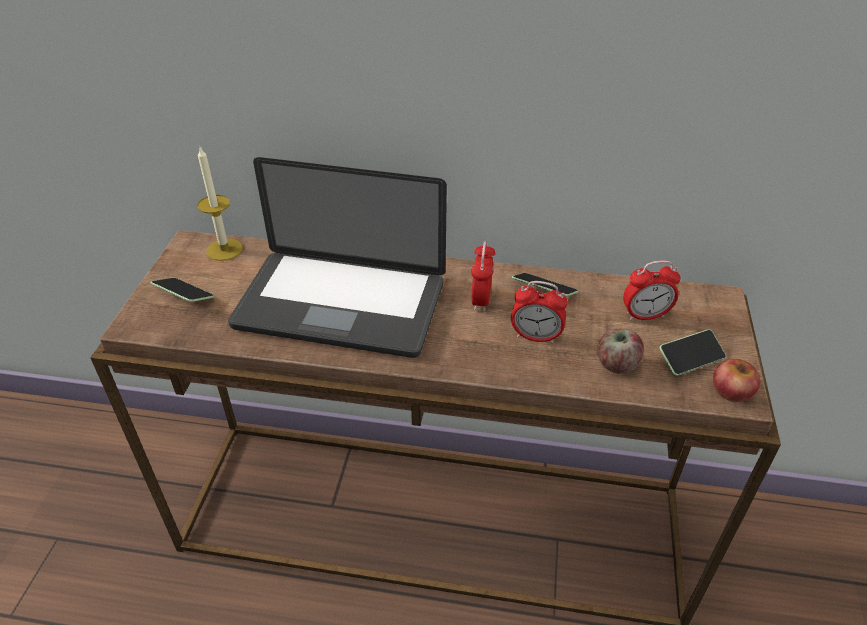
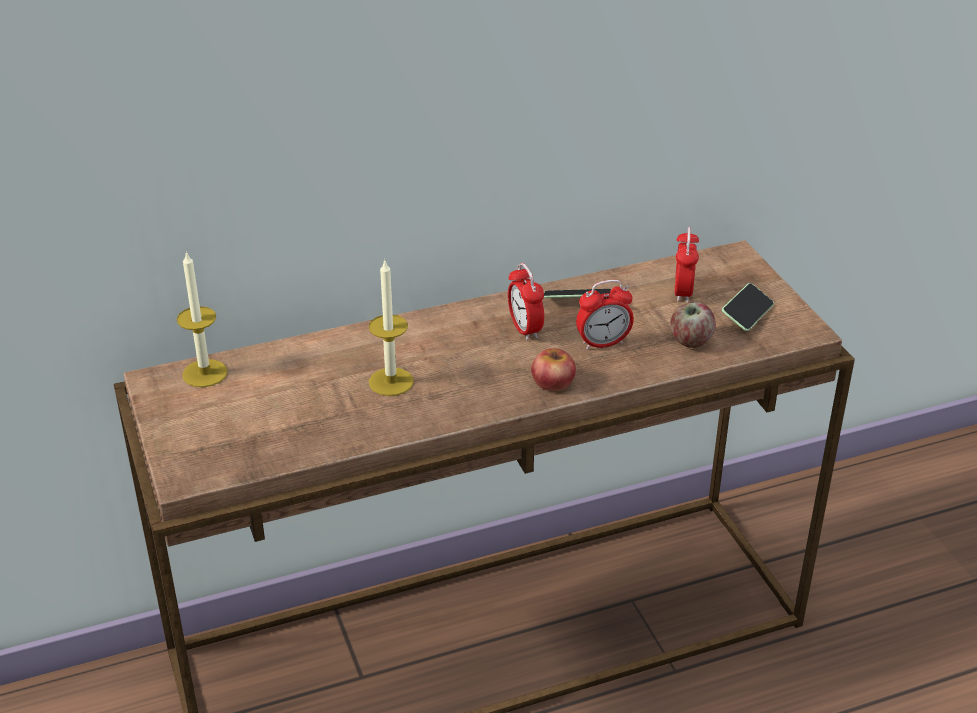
camera: 30 degrees left, 5 degrees down
phone [150,278,214,302] -> none
laptop [228,157,447,358] -> candle [369,261,414,396]
alarm clock [623,261,681,321] -> alarm clock turned 135 degrees clockwise [675,227,699,302]
apple [713,359,760,402] -> apple moved to [531,348,576,391]

